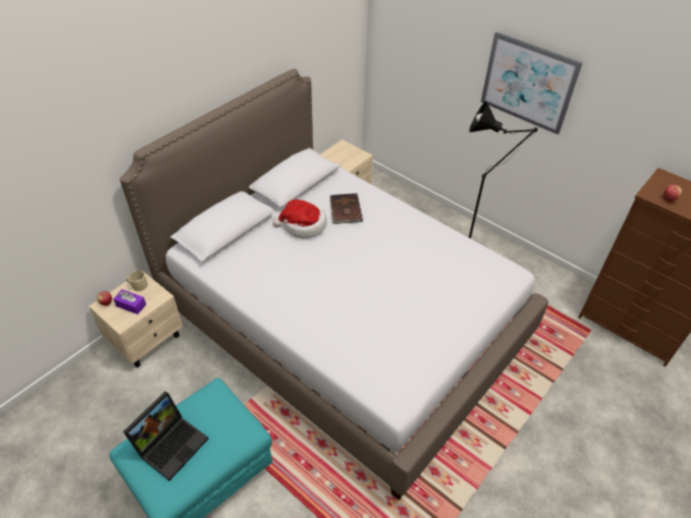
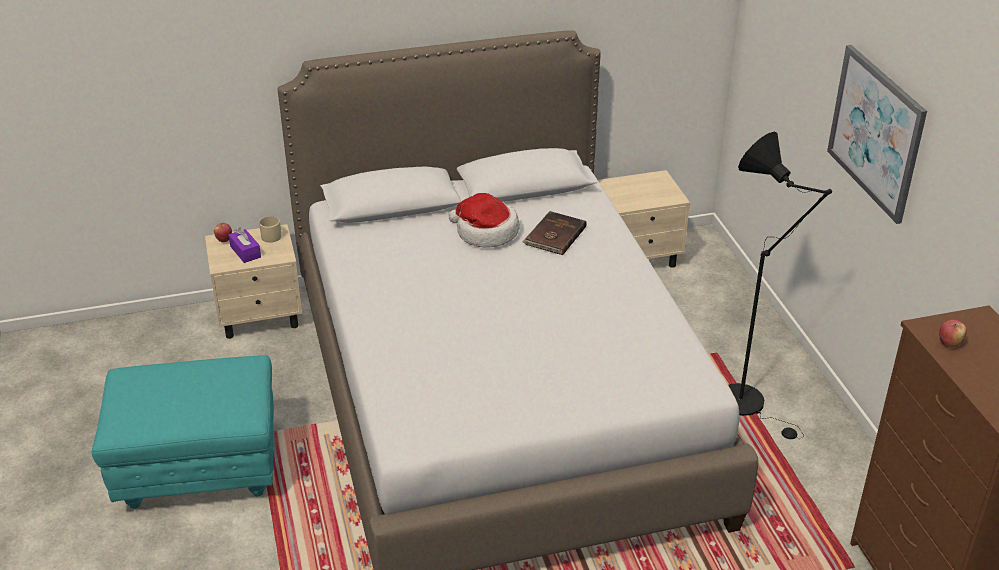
camera: 35 degrees right, 10 degrees down
laptop [123,391,209,481] -> none

